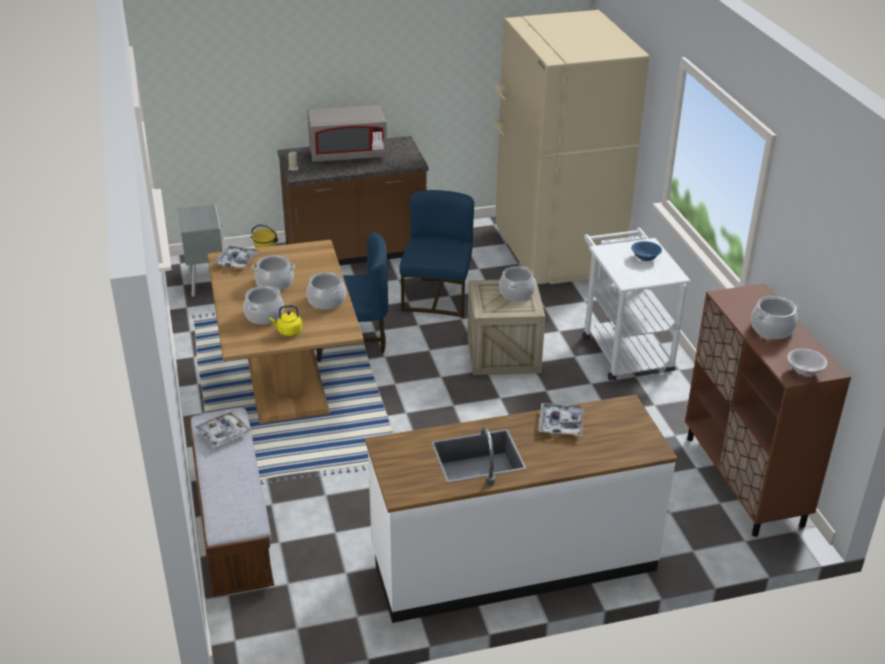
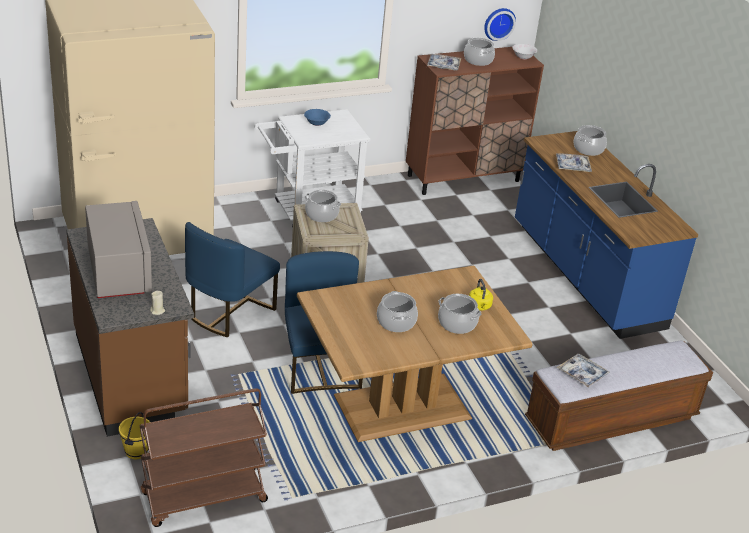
camera: 100 degrees left, 0 degrees up
grey nightstand [178,205,223,297] -> brown cart [139,388,268,527]
tray [214,245,259,269] -> tray moved to [427,54,461,70]
cooking pot [307,272,346,310] -> cooking pot moved to [574,125,607,156]
white counter [365,394,678,623] -> blue counter [515,131,698,339]
blue chair [399,190,474,317] -> blue chair turned 60 degrees counterclockwise [185,222,280,338]
none -> wall clock [484,8,516,41]

